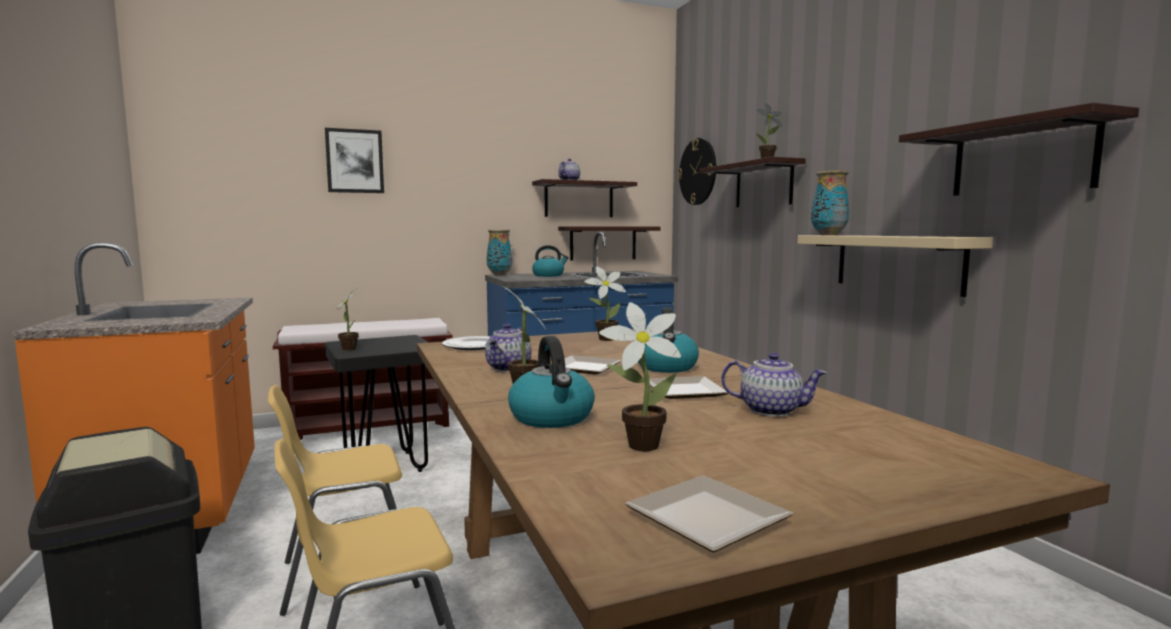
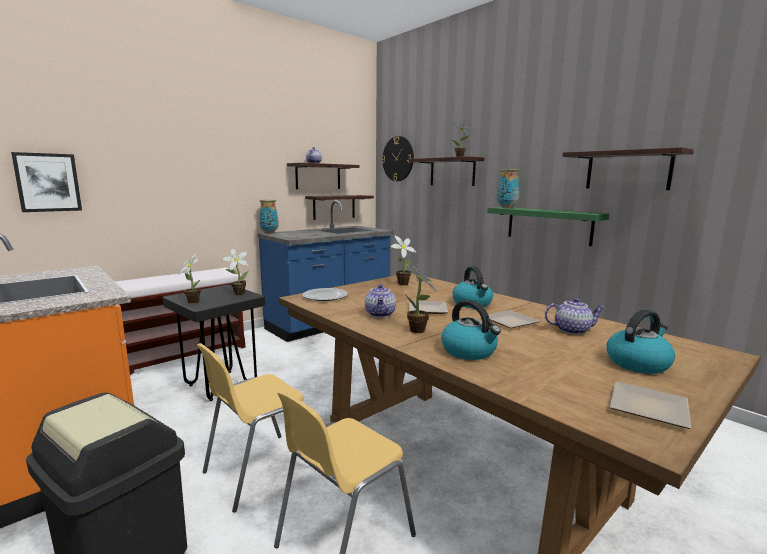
camera: 20 degrees left, 5 degrees up
picture [325,128,384,193] -> picture moved to [11,152,82,212]
kettle [532,245,569,277] -> kettle moved to [606,309,675,374]
potted plant [599,302,681,451] -> potted plant moved to [222,249,248,295]
beige shelf [797,235,993,297] -> green shelf [487,207,609,246]

